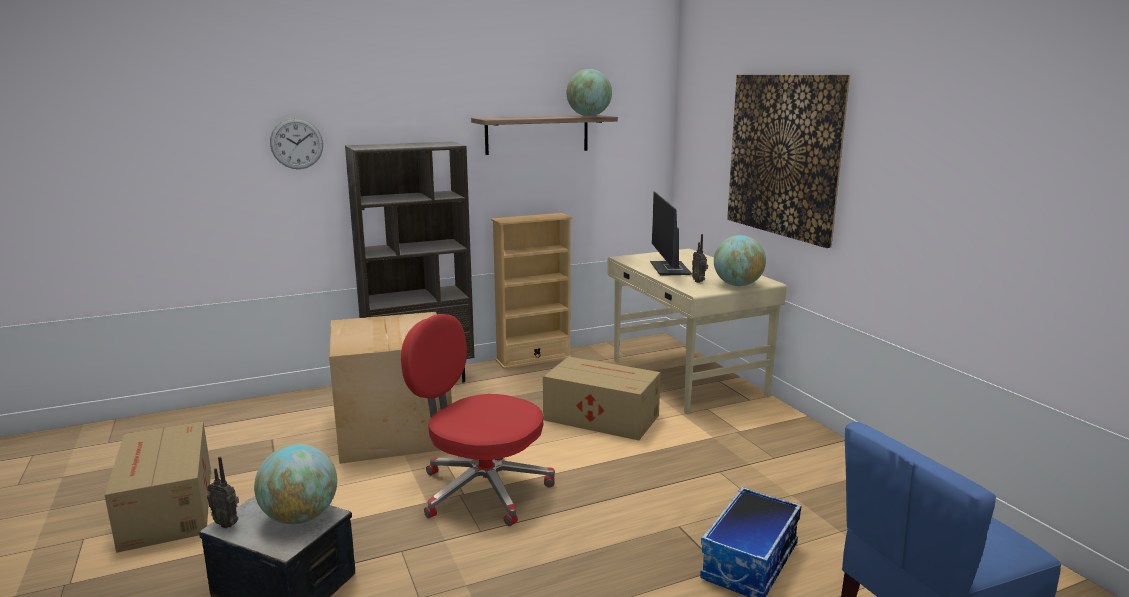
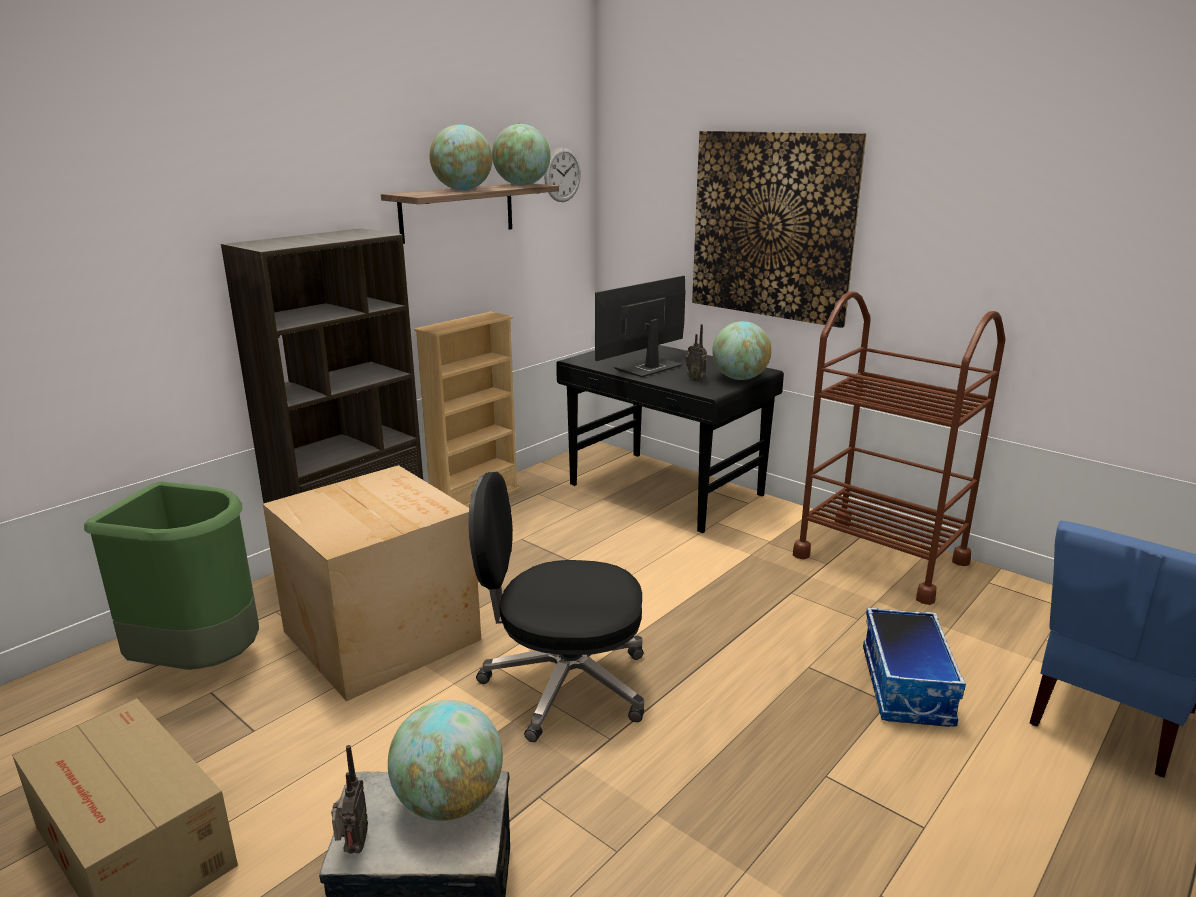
camera: 25 degrees left, 5 degrees up
radio [207,456,239,528] -> radio turned 90 degrees counterclockwise [331,745,368,854]
wall clock [270,118,323,169] -> wall clock moved to [544,147,581,202]
red office chair [401,314,555,526] -> black office chair [469,472,644,742]
cardboard box [543,356,661,440] -> none
beige desk [607,249,786,414] -> black desk [556,345,784,533]
monitor [650,192,692,276] -> monitor turned 75 degrees clockwise [595,276,685,377]
none -> green trash can [84,481,259,670]
none -> globe [430,125,492,190]
none -> brown cart [793,292,1006,605]

